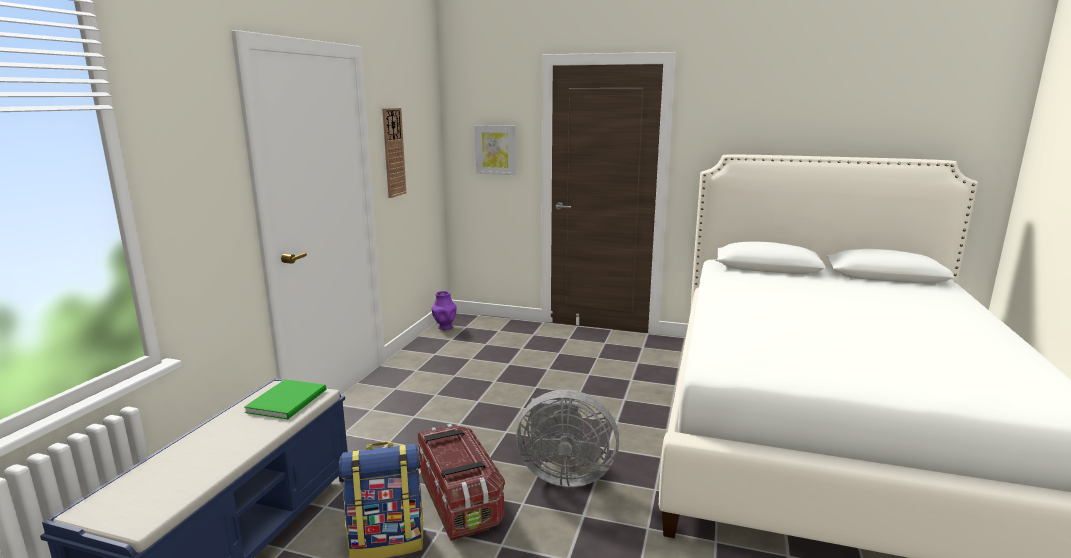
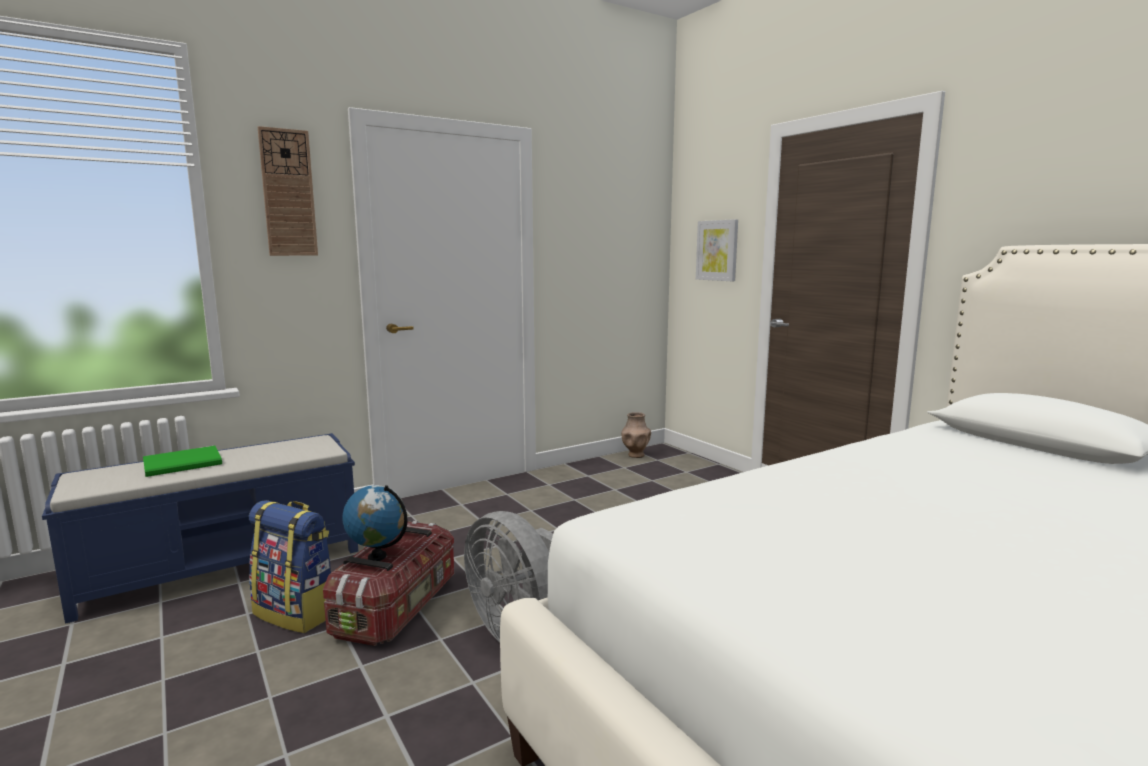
camera: 40 degrees right, 5 degrees down
green book [244,379,326,419] -> green book moved to [143,446,222,477]
wall clock [382,108,406,198] -> wall clock moved to [258,126,318,256]
purple vase [432,291,457,330] -> brown vase [621,412,651,458]
none -> globe [342,485,407,561]

